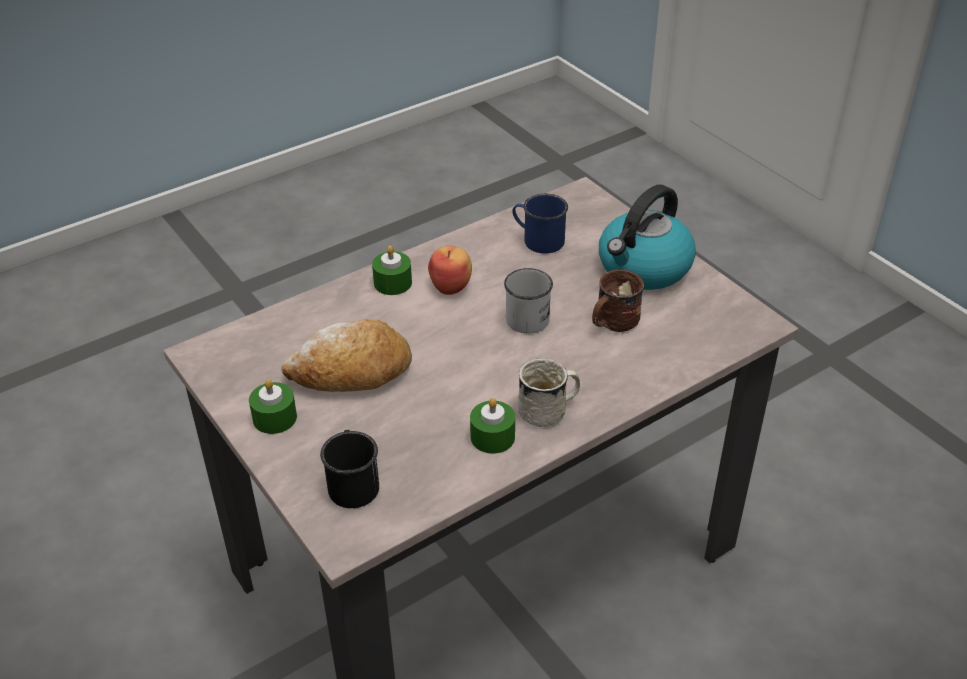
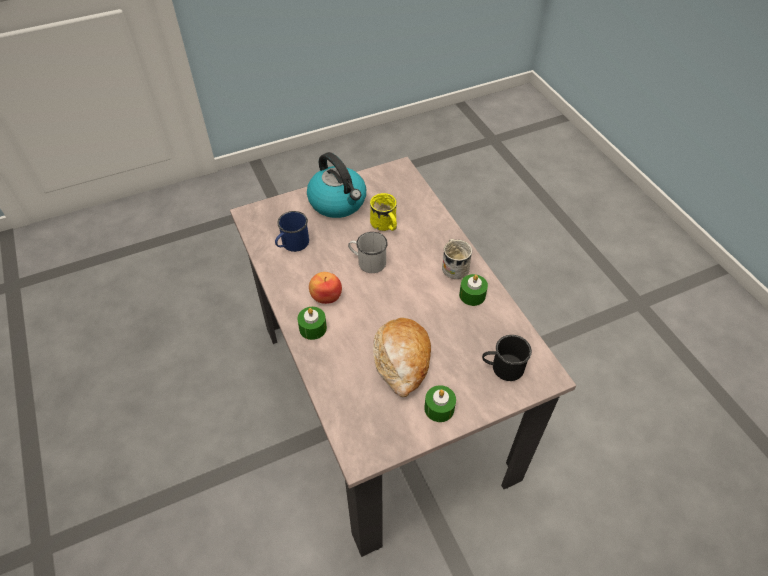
camera: 80 degrees left, 10 degrees up
brown mug [592,269,644,334] -> yellow mug [370,193,397,231]

